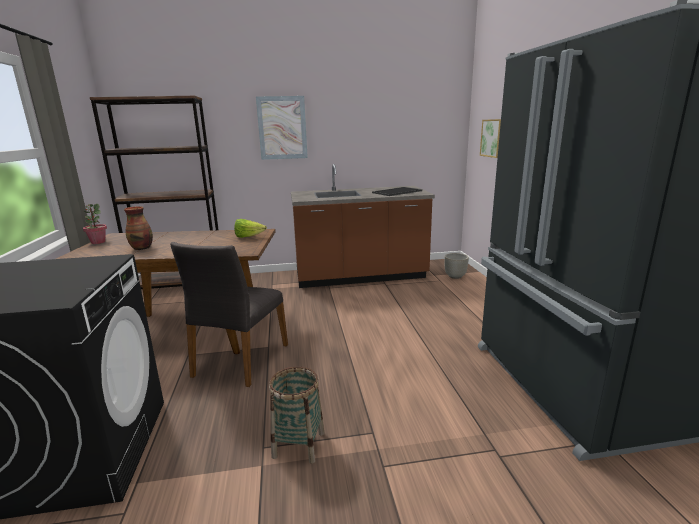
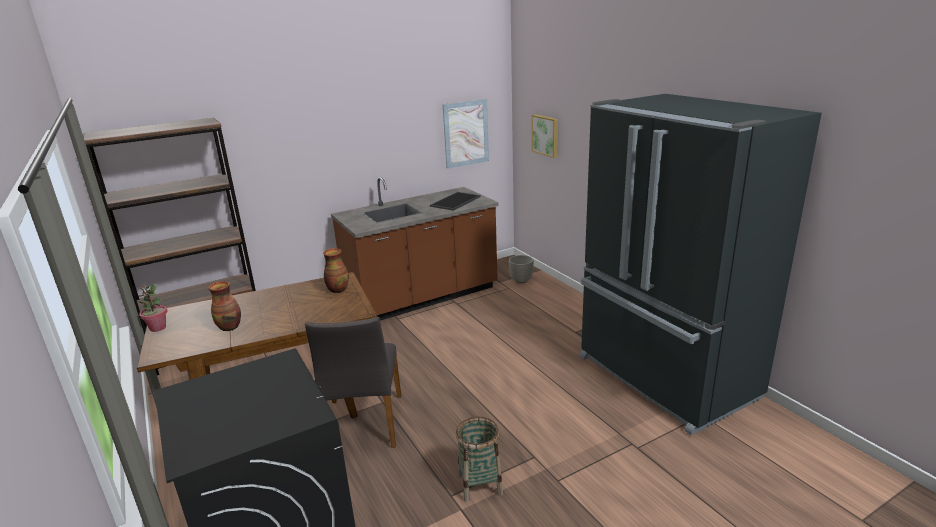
camera: 20 degrees left, 5 degrees up
lettuce [234,219,267,238] -> vase [323,248,349,293]
picture [256,96,308,160] -> picture moved to [443,99,489,169]

